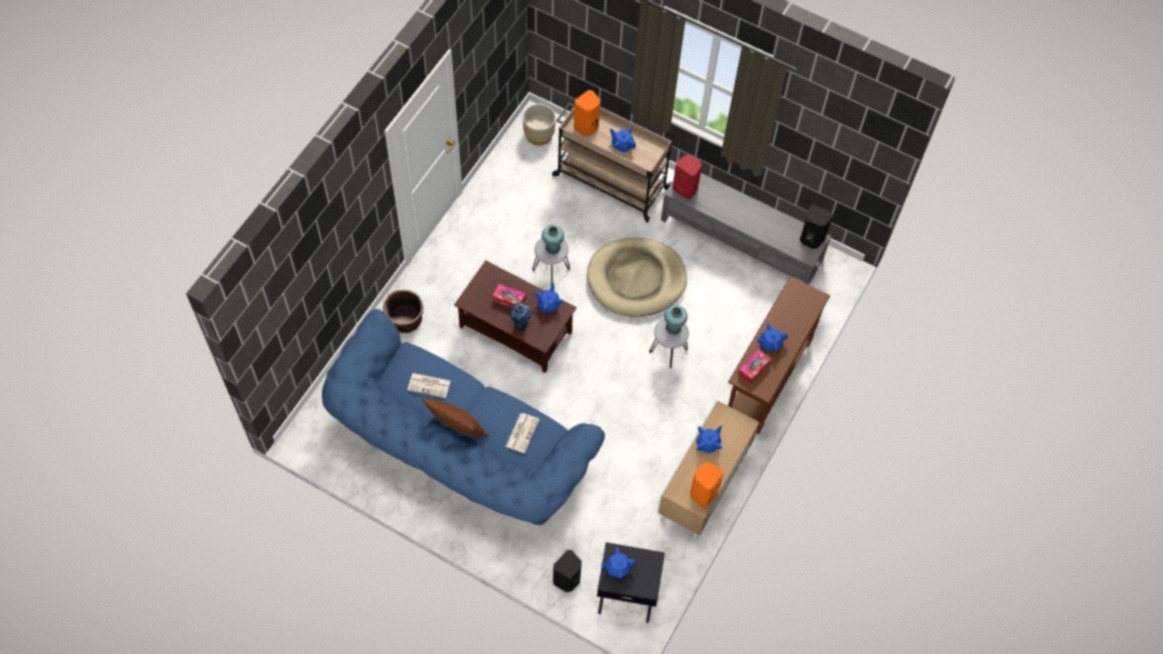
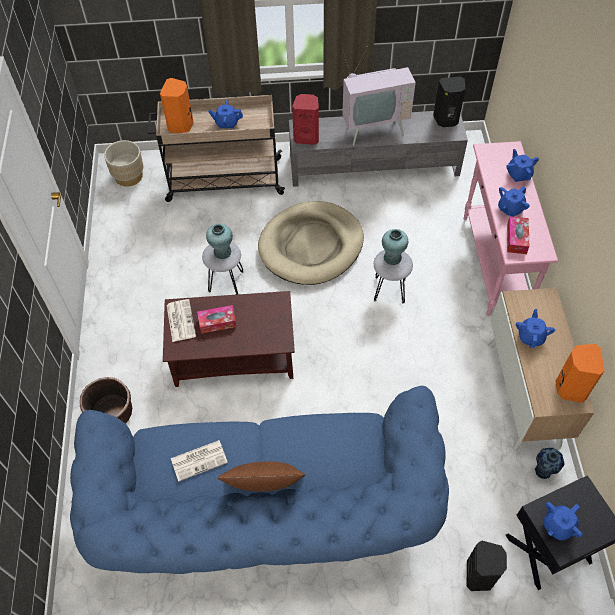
camera: 30 degrees left, 5 degrees down
newspaper [506,413,540,453] -> newspaper moved to [167,299,196,342]
vase [510,303,531,330] -> vase moved to [535,448,564,479]
blue teapot [534,283,563,313] -> blue teapot moved to [506,149,539,182]
brown console table [728,276,830,434] -> pink console table [464,141,558,316]
none -> television [342,47,416,146]

